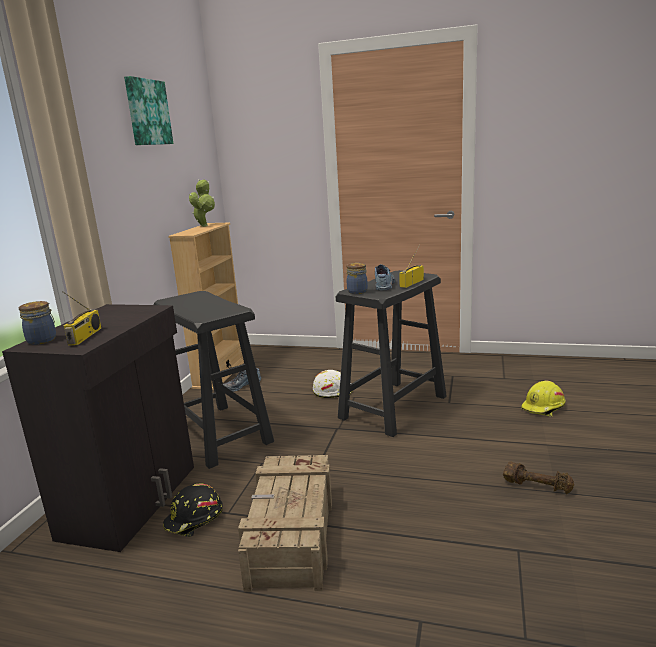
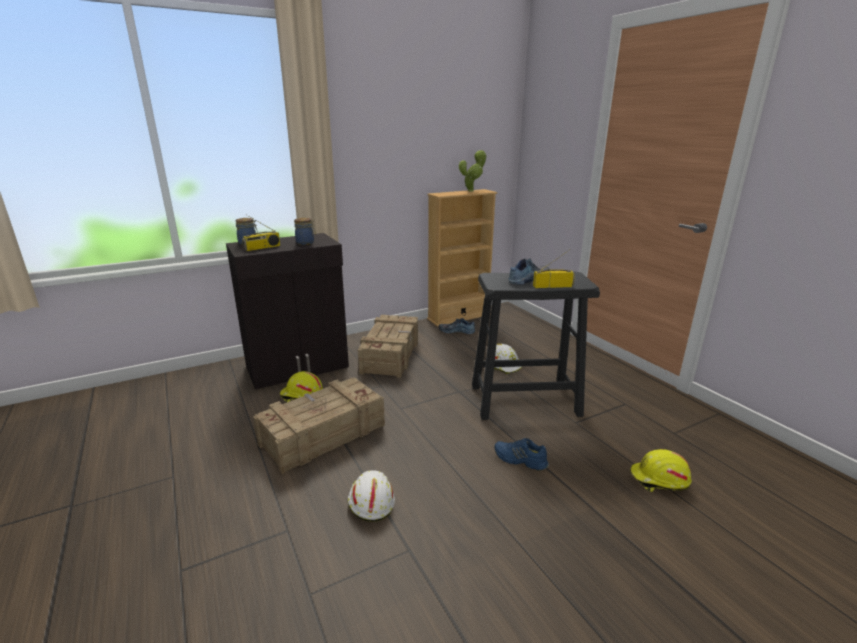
camera: 45 degrees right, 5 degrees up
picture [124,76,173,145] -> none
black stool [153,291,274,469] -> crate [358,315,418,378]
black hard hat [163,483,223,537] -> yellow hard hat [280,371,323,402]
jar [347,263,368,294] -> jar moved to [294,218,316,245]
brown dumbbell [503,461,574,494] -> none
none -> white hard hat [348,470,395,522]
none -> blue shoe [494,438,549,471]

